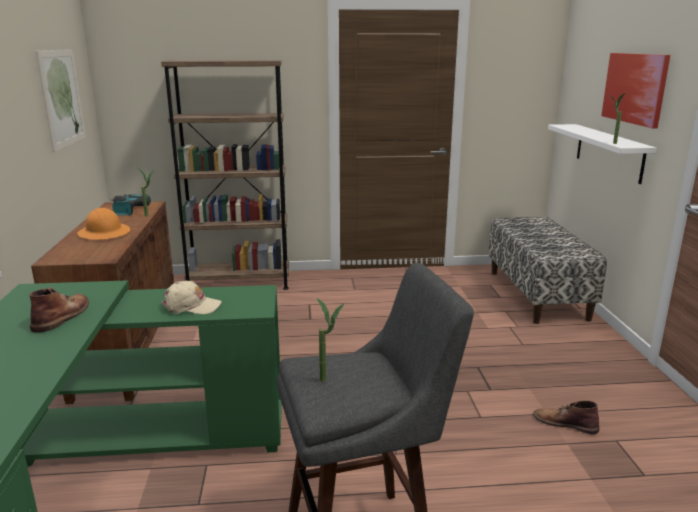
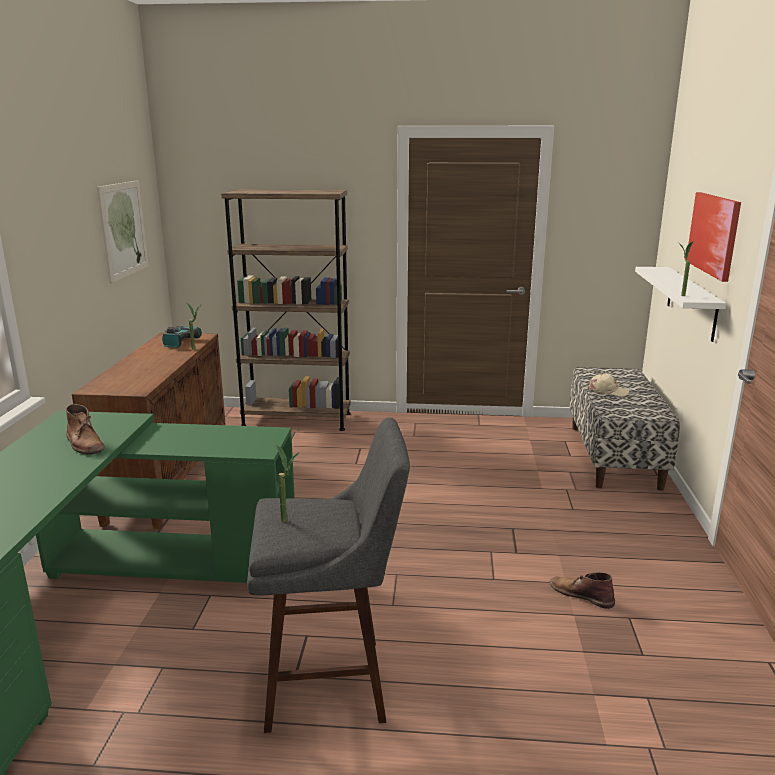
camera: 10 degrees right, 0 degrees up
brown boot [29,287,89,333] -> brown boot turned 120 degrees clockwise [66,404,105,454]
orange hard hat [77,208,130,240] -> none
beige cap [161,281,222,314] -> beige cap moved to [588,374,629,396]

